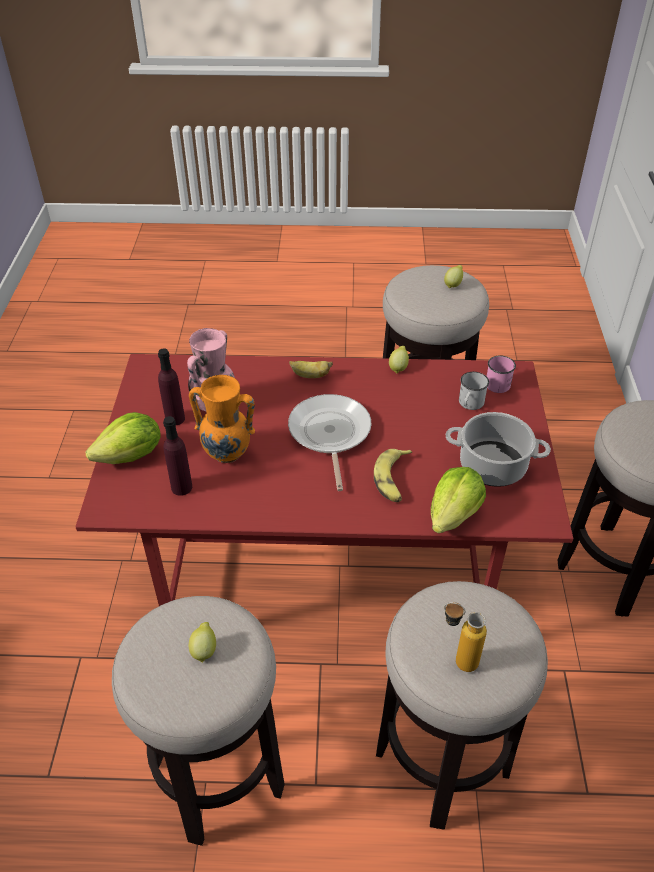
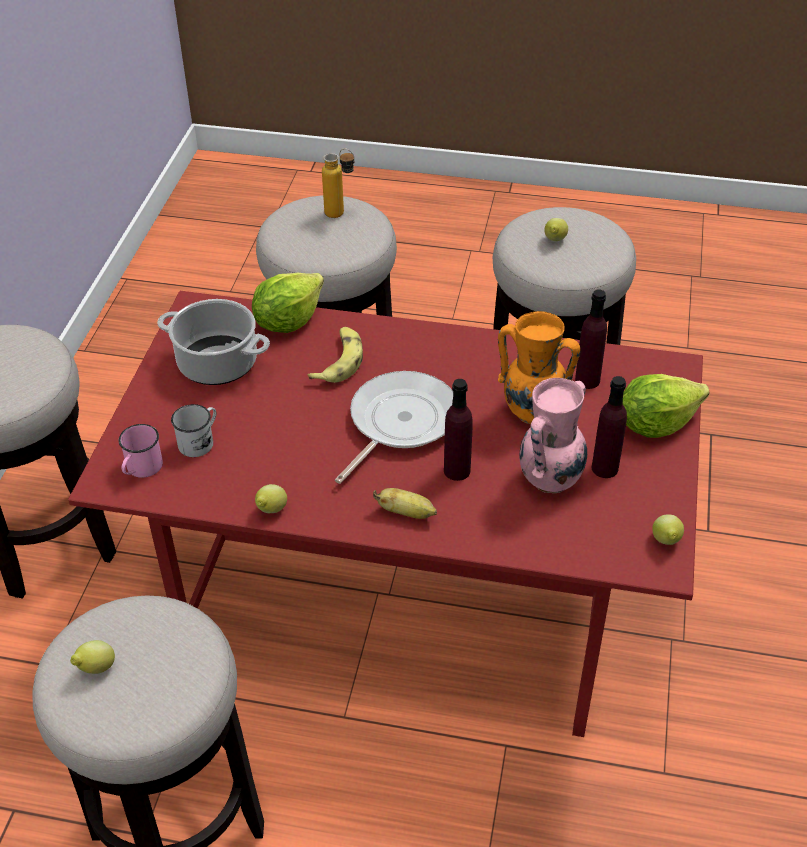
camera: 170 degrees left, 0 degrees up
frying pan [288,394,372,491] -> frying pan turned 150 degrees counterclockwise [335,371,453,484]
none -> purple bottle [444,379,472,481]
none -> lemon [652,514,684,545]

